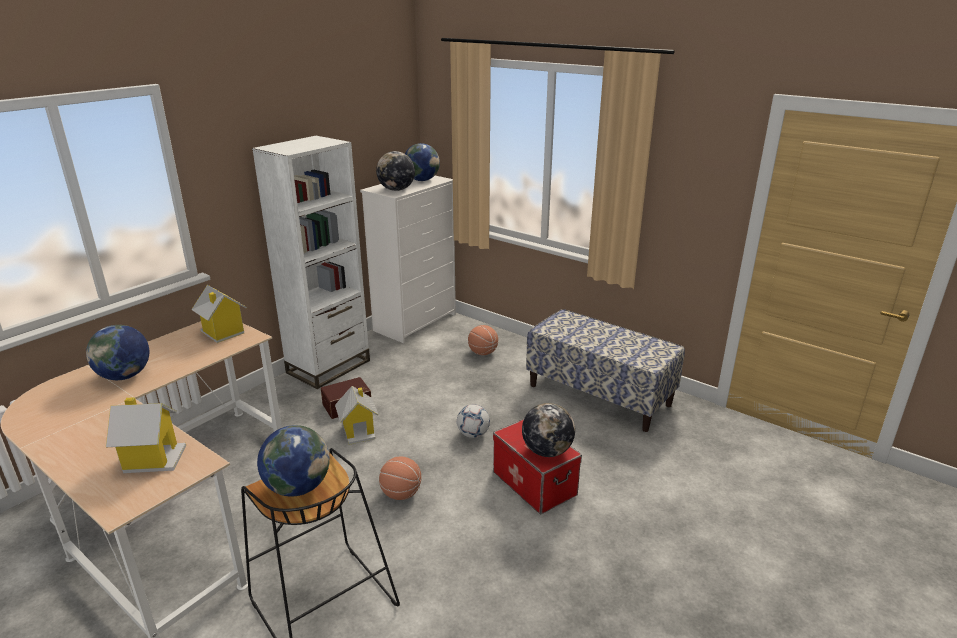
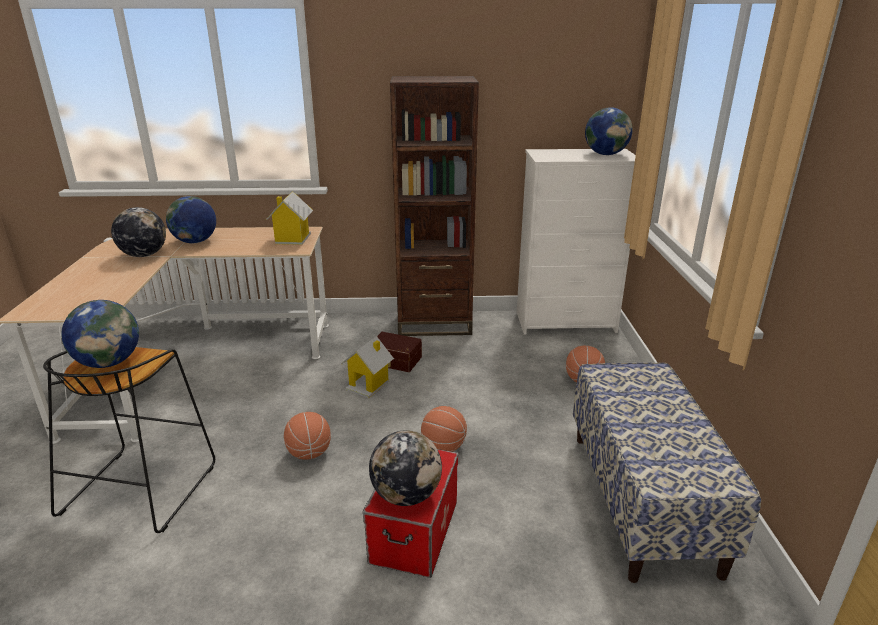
camera: 50 degrees right, 0 degrees up
toy house [106,397,186,473] -> none
white bookcase [252,136,370,389] -> brown bookcase [390,76,479,336]
globe [376,151,415,191] -> globe moved to [111,207,166,257]
football [457,404,490,438] -> basketball [421,406,467,452]

